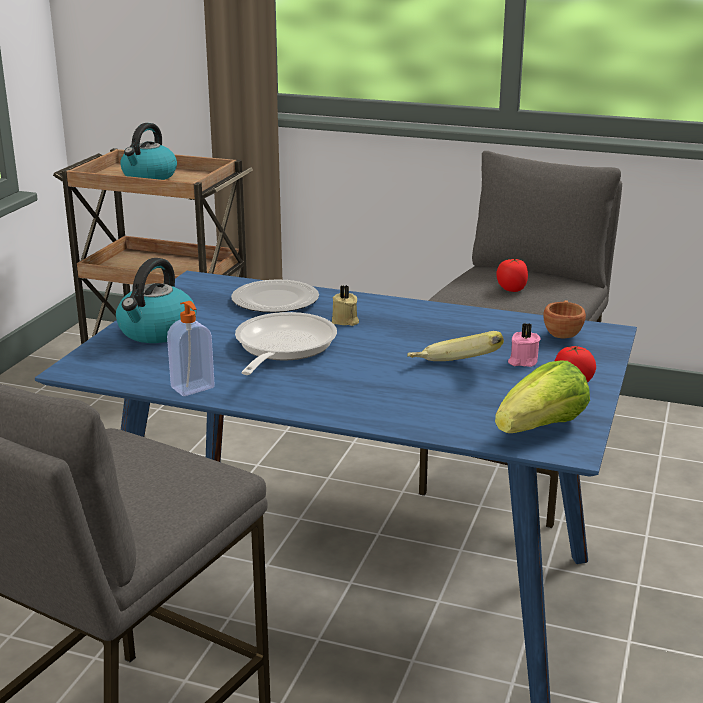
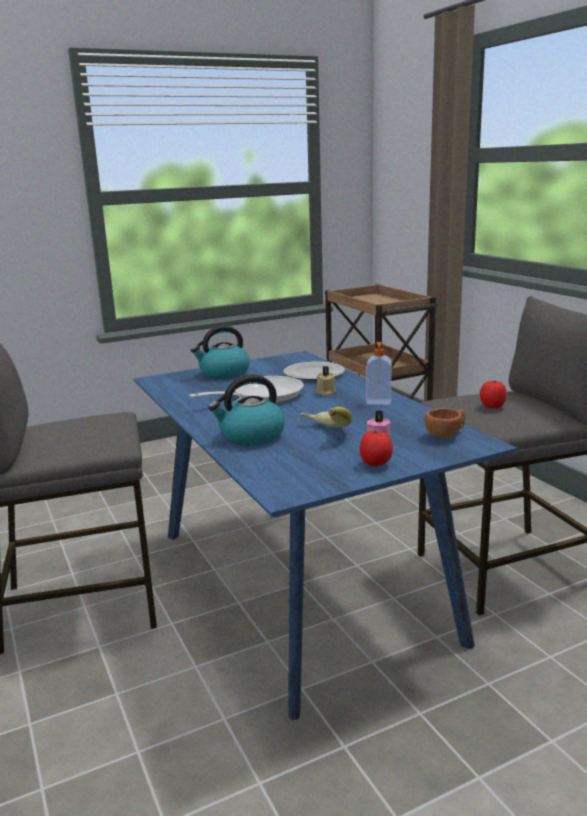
camera: 45 degrees right, 5 degrees down
kettle [120,123,177,180] -> kettle moved to [208,374,285,445]
soap dispenser [167,301,215,396] -> soap dispenser moved to [366,342,392,405]
lettuce [495,360,590,433] -> none

